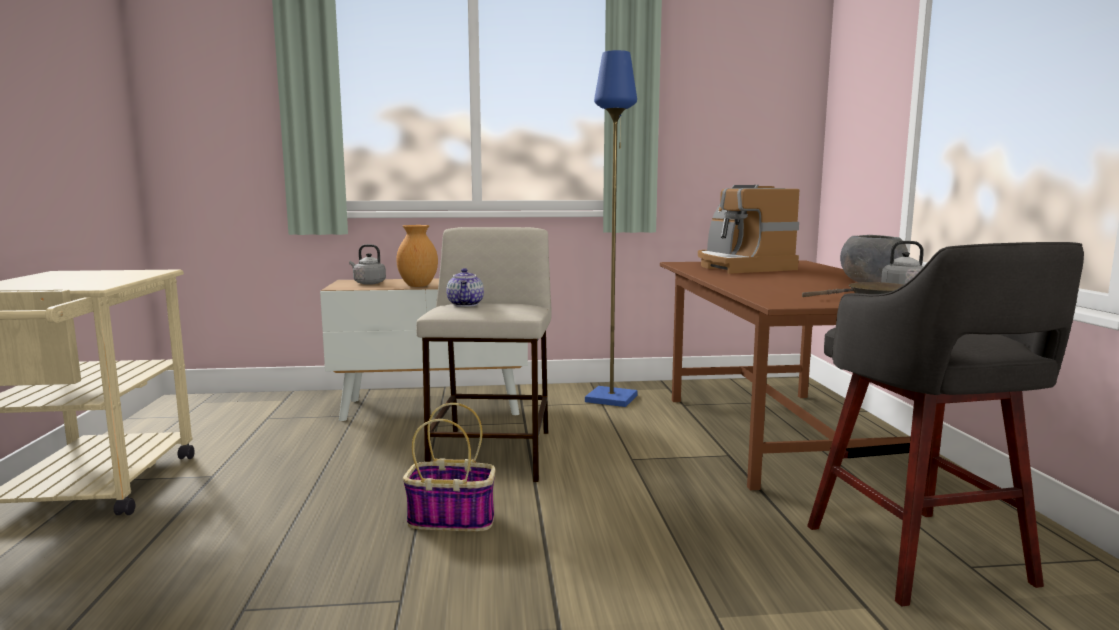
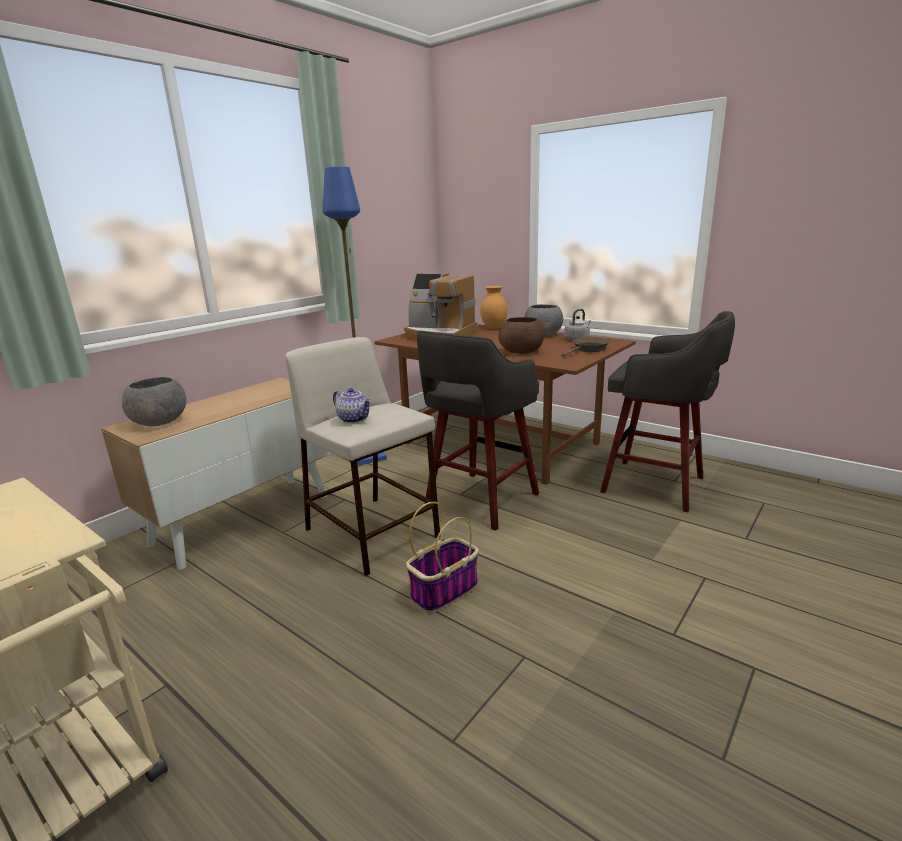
camera: 45 degrees left, 10 degrees up
grey kettle [349,244,386,285] -> grey bowl [122,377,186,426]
brown vase [396,225,438,287] -> brown vase moved to [480,286,508,329]
none -> grey stool [417,331,539,531]
none -> brown bowl [498,317,545,354]

